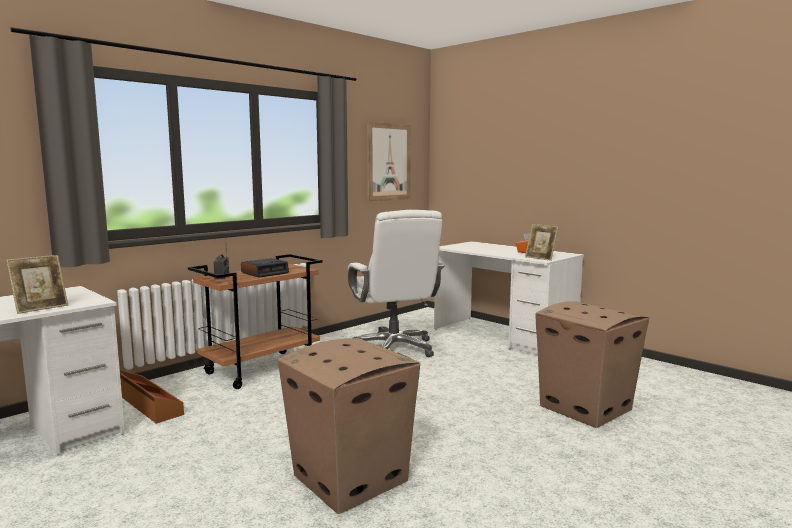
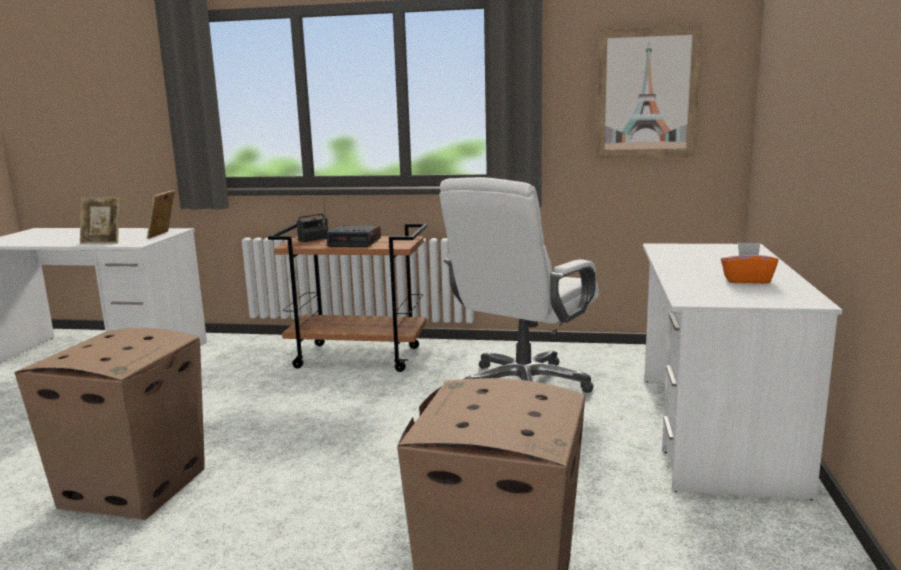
camera: 55 degrees right, 5 degrees up
brown storage box [120,371,184,424] -> none
picture frame [525,224,559,261] -> picture frame moved to [147,190,175,239]

